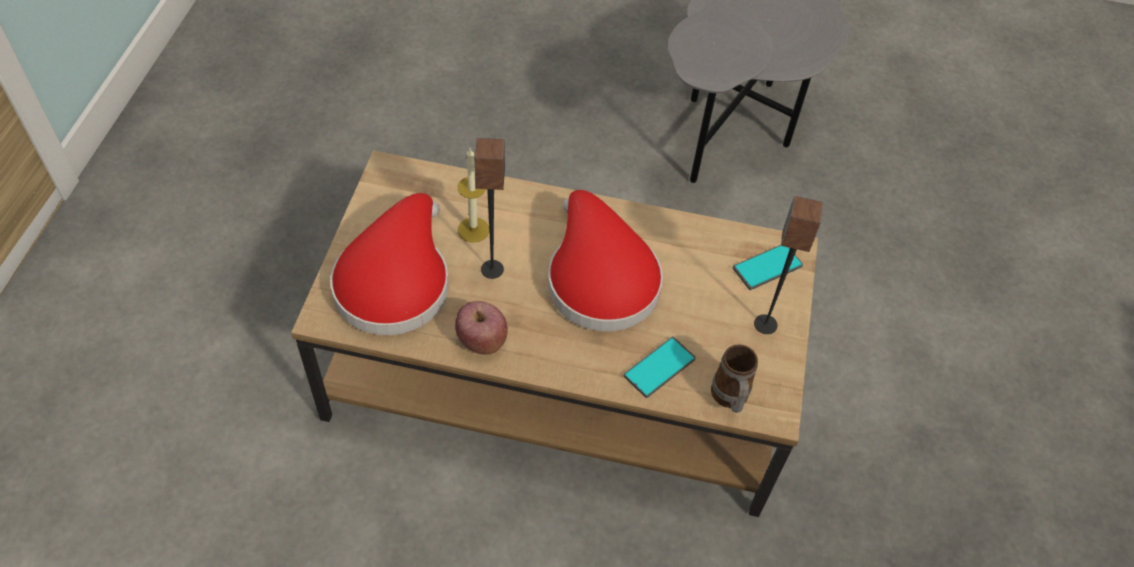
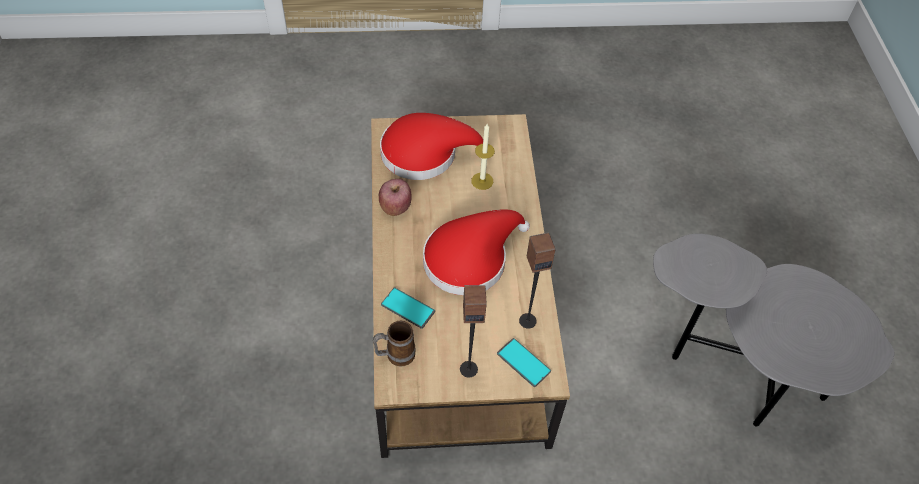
camera: 75 degrees right, 0 degrees up
speaker [474,138,505,279] -> speaker moved to [519,232,556,329]

